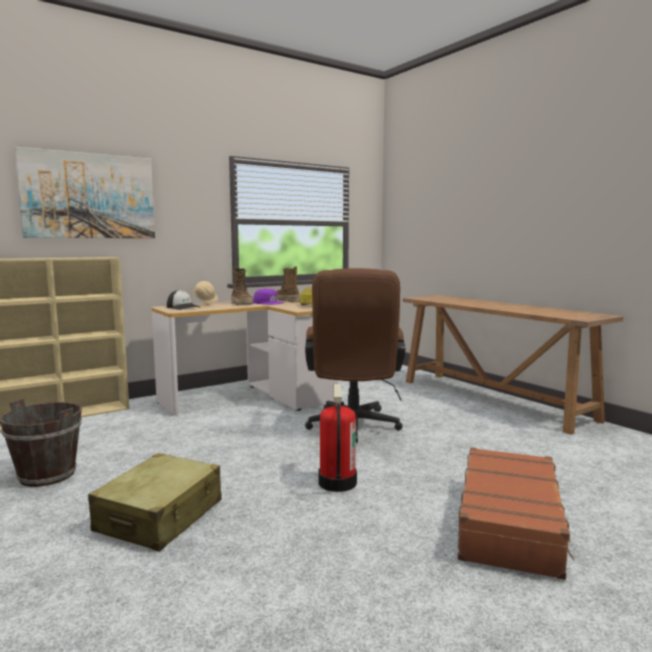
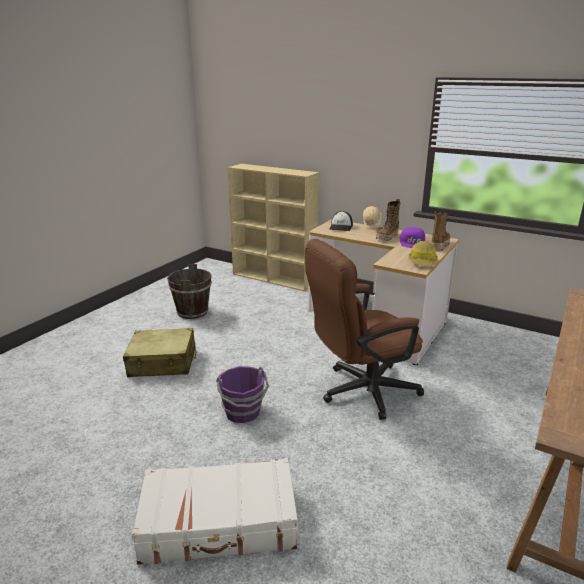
camera: 65 degrees right, 15 degrees up
picture [15,147,155,238] -> none
fire extinguisher [318,384,357,492] -> purple bucket [217,366,269,423]
brown suitcase [458,447,574,580] -> white suitcase [132,458,298,565]

